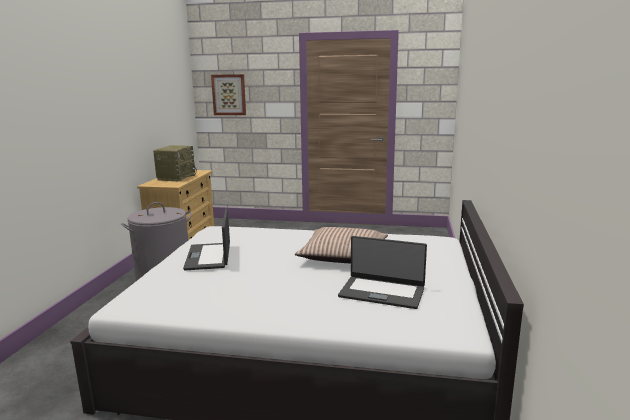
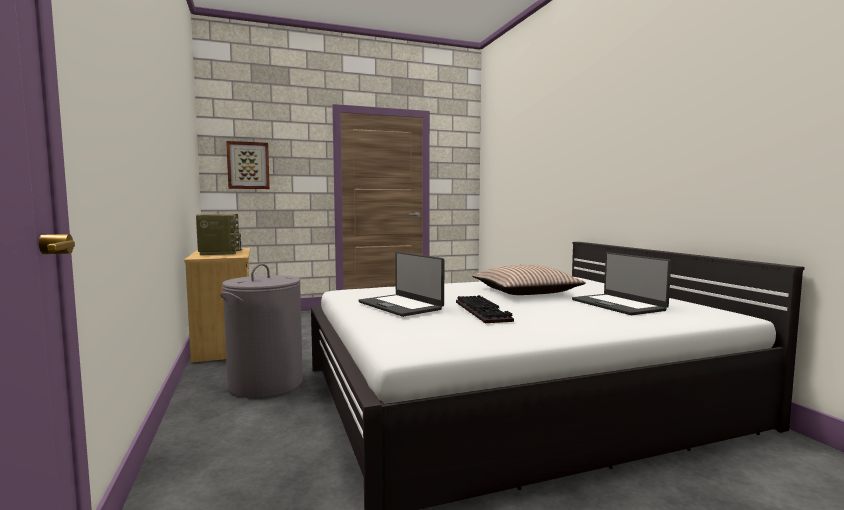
camera: 30 degrees left, 10 degrees down
laptop [338,236,427,309] -> laptop turned 75 degrees clockwise [572,252,671,315]
none -> keyboard [456,295,514,323]

